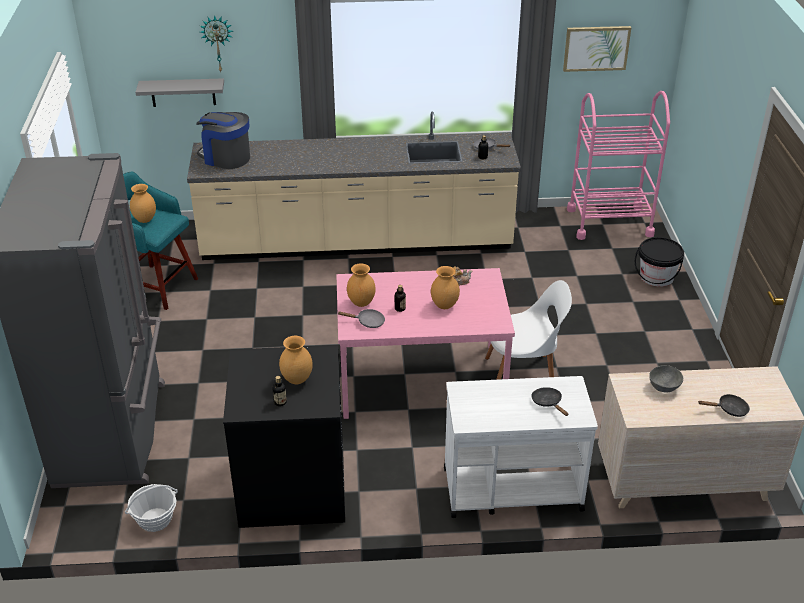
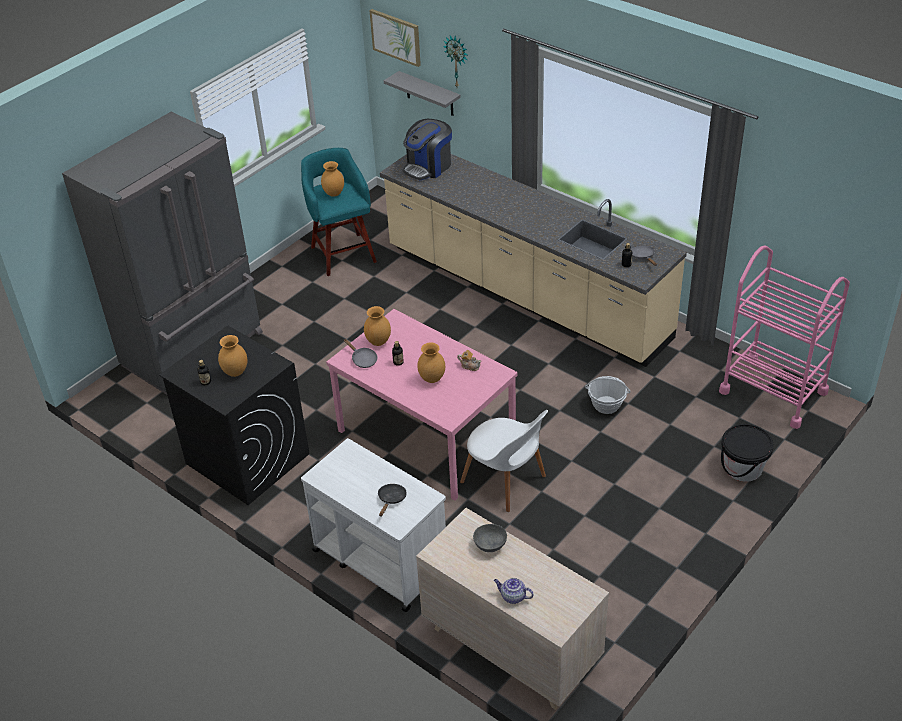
camera: 45 degrees right, 5 degrees up
basket [125,484,178,532] -> basket moved to [585,376,630,414]
coffee machine [196,112,250,169] -> coffee machine turned 120 degrees counterclockwise [402,119,452,180]
picture [563,26,631,72] -> picture moved to [369,9,421,67]
black frying pan [698,394,750,417] -> teapot [494,578,533,604]

